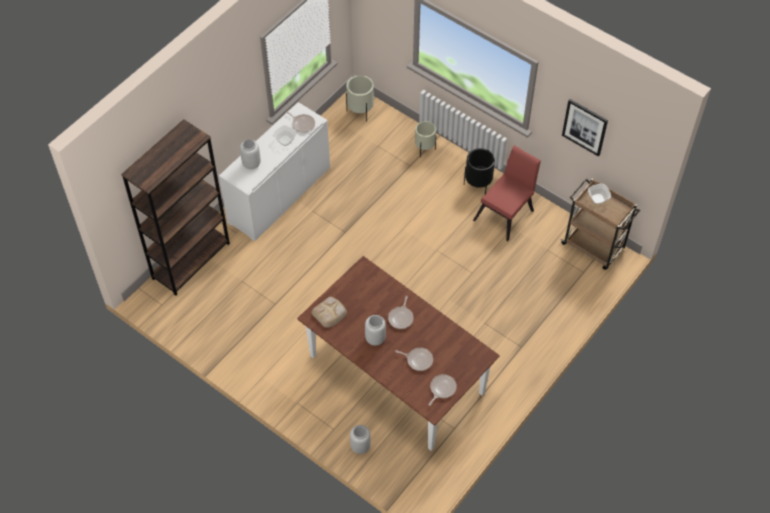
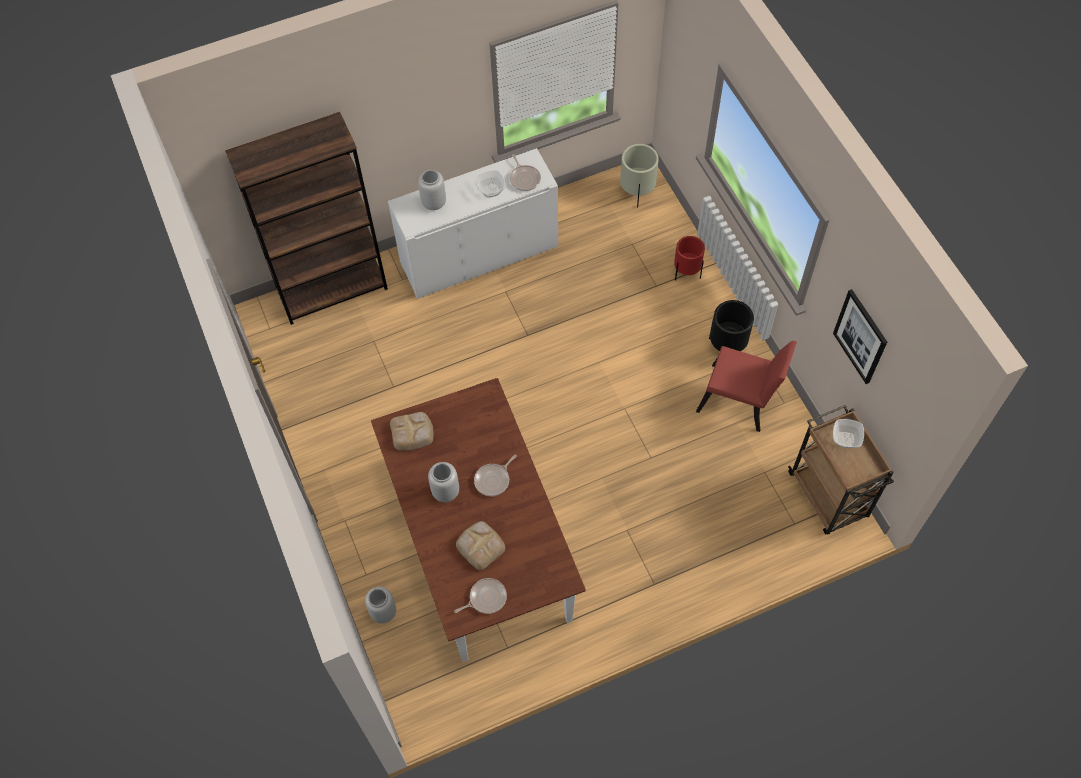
camera: 30 degrees right, 5 degrees up
frying pan [395,348,433,371] -> bread [456,521,505,570]
beige planter [415,121,436,157] -> red planter [674,236,705,281]
red chair [473,145,541,241] -> red chair turned 45 degrees clockwise [696,341,797,432]

